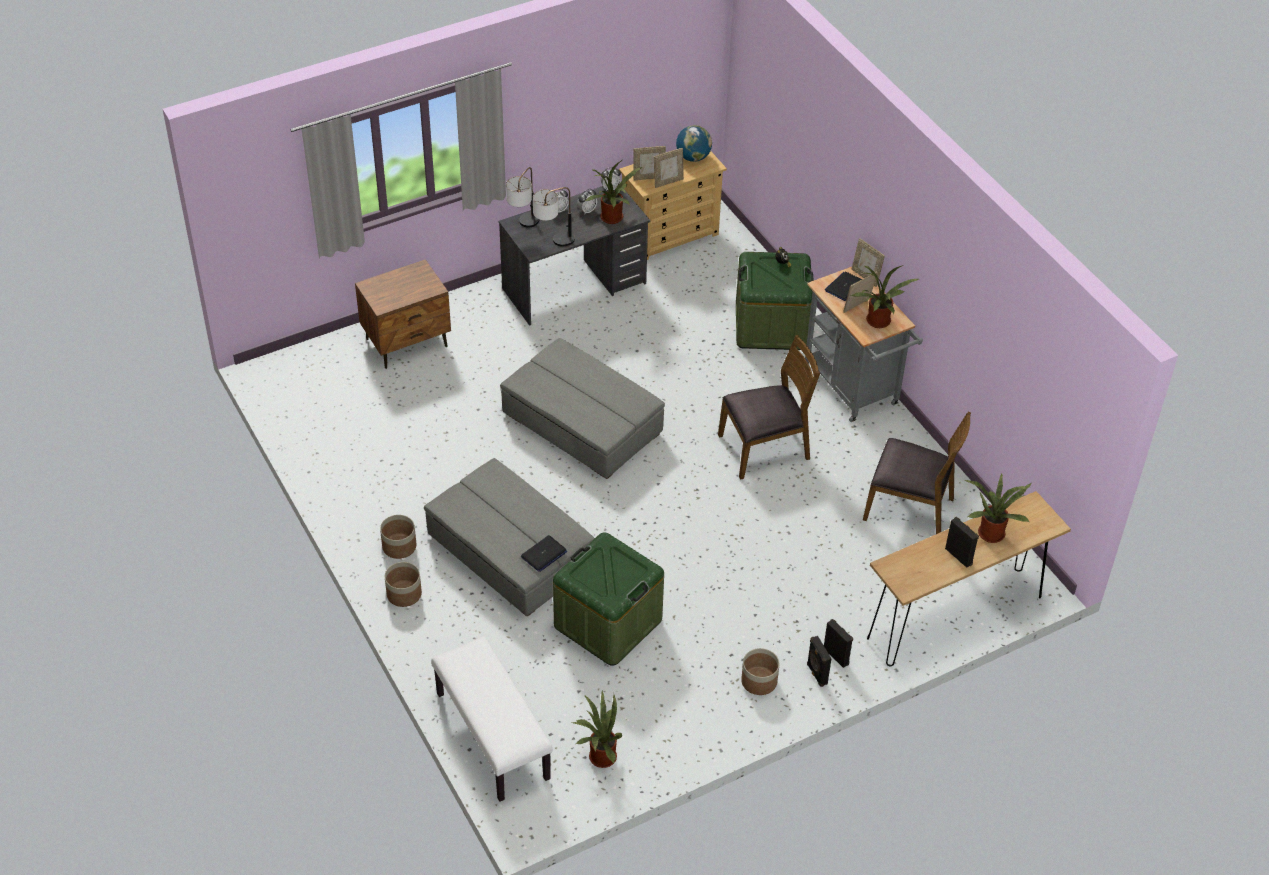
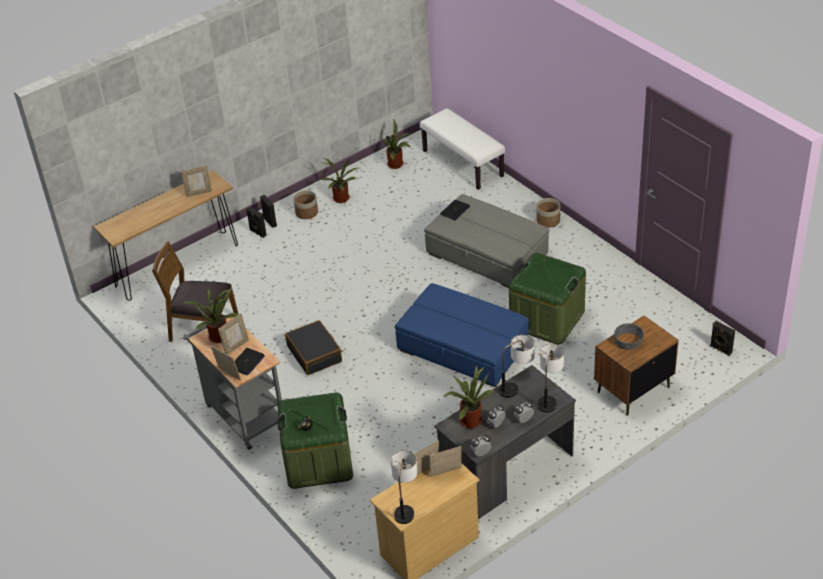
camera: 175 degrees right, 5 degrees down
planter [380,515,416,559] -> none
grey ottoman [500,338,665,479] -> blue ottoman [395,283,529,387]
green storage box [553,532,664,666] -> green storage box moved to [509,253,586,345]
globe [676,125,712,162] -> table lamp [391,450,418,524]
brown chair [718,335,820,480] -> black suitcase [285,320,342,375]
black speaker [945,517,979,568] -> black speaker moved to [710,321,735,356]
potted plant [964,473,1032,543] -> potted plant moved to [319,158,359,203]
none -> picture frame [181,166,212,197]
none -> grey bowl [614,323,644,350]

